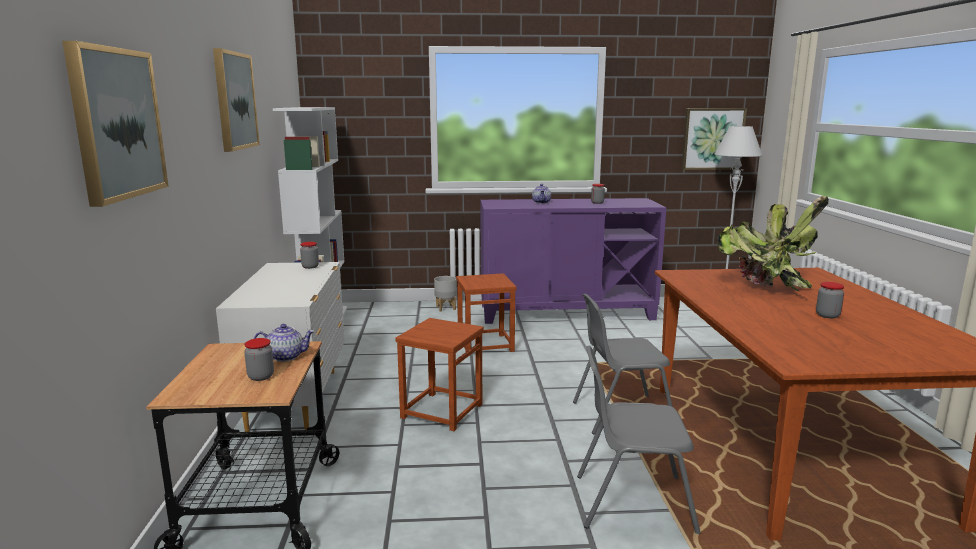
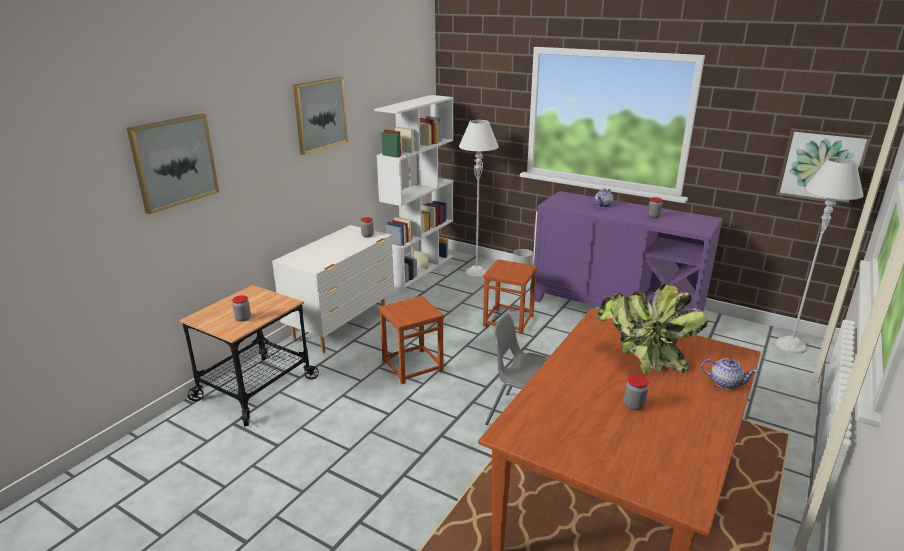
camera: 35 degrees right, 10 degrees up
teapot [254,324,315,362] -> teapot moved to [701,358,757,389]
grey chair [577,345,701,534] -> none
none -> grey floor lamp [459,120,499,278]

